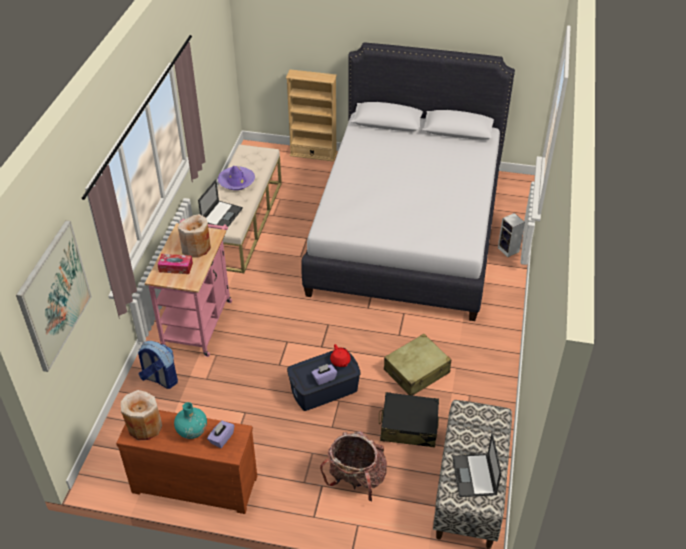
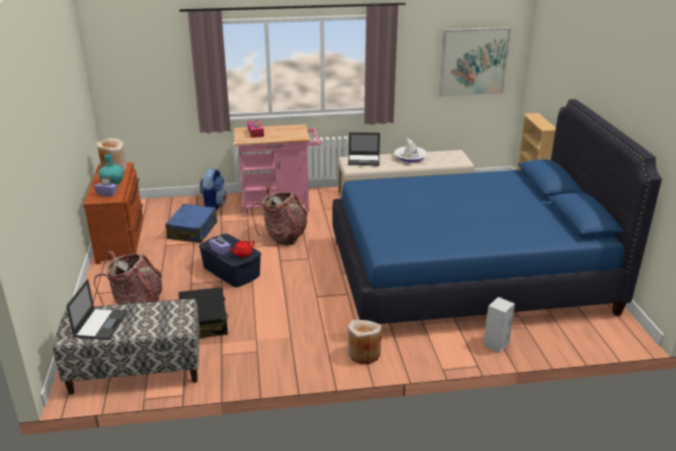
camera: 70 degrees right, 15 degrees down
picture [16,220,92,372] -> picture moved to [439,27,511,97]
beige vase [178,214,211,258] -> beige vase moved to [348,320,381,364]
purple hat [218,166,255,190] -> white hat [394,138,427,162]
white bed [301,42,515,321] -> blue bed [332,99,662,324]
beige suitcase [384,334,451,396] -> none
laptop [452,433,501,497] -> laptop turned 120 degrees clockwise [66,279,127,340]
none -> blue suitcase [165,204,217,243]
none -> backpack [251,187,308,245]

